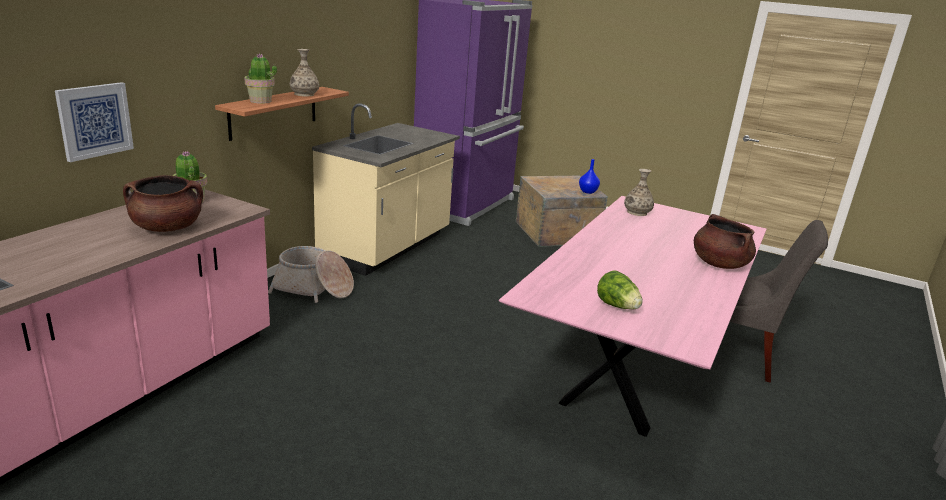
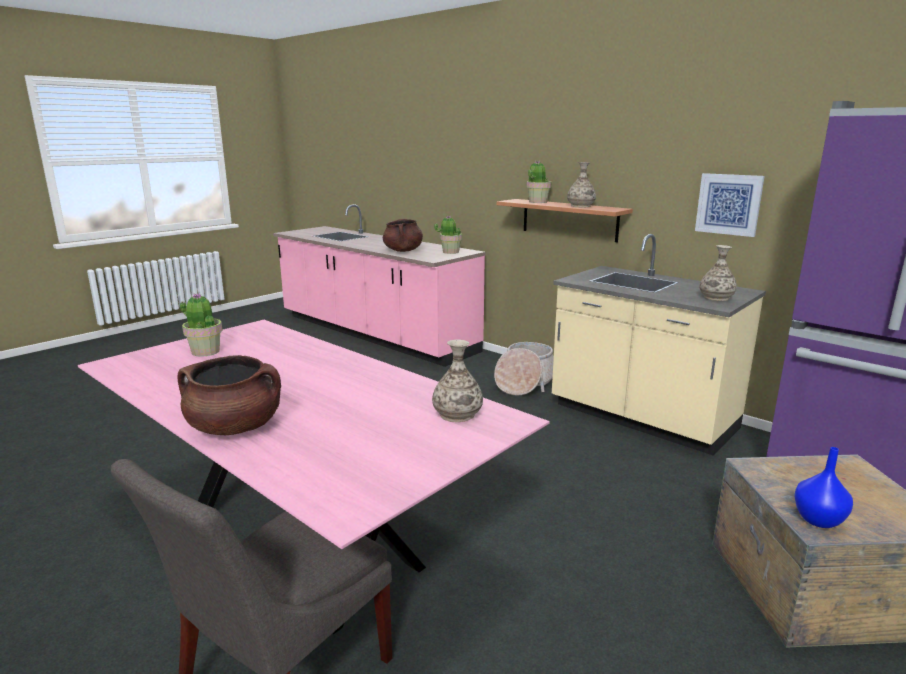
camera: 105 degrees right, 5 degrees down
picture [55,82,134,162] -> picture moved to [695,173,765,237]
lettuce [597,270,643,310] -> potted plant [180,293,222,357]
none -> vase [699,245,737,301]

